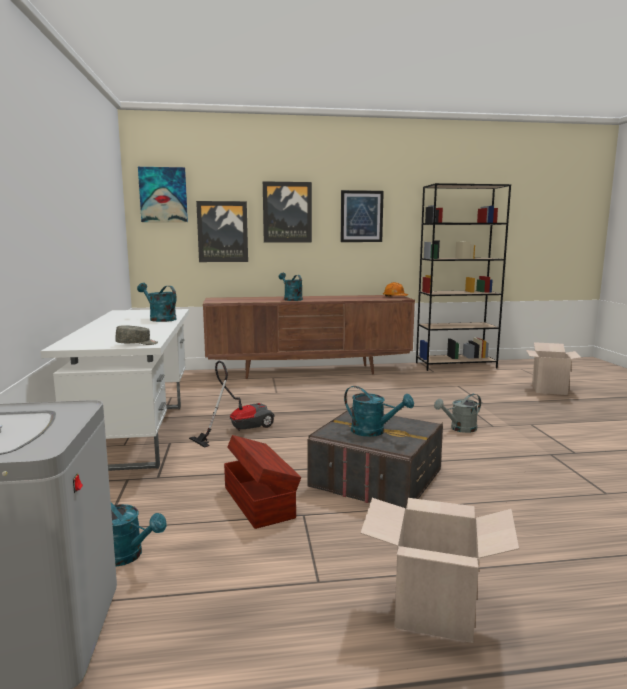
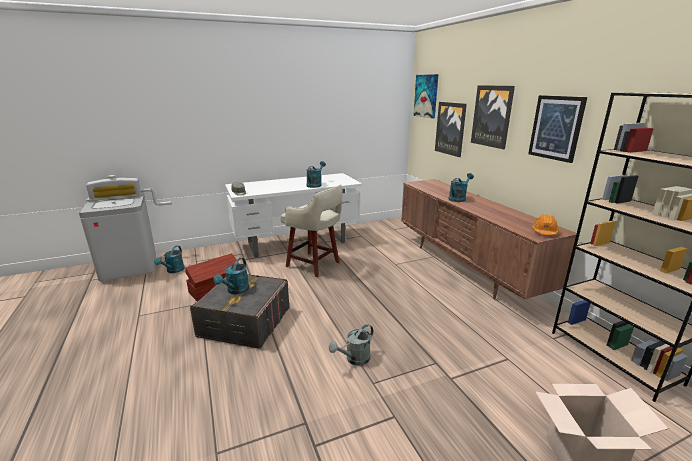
camera: 75 degrees right, 10 degrees up
vacuum cleaner [189,361,275,448] -> beige stool [280,185,343,277]
cardboard box [360,498,519,643] -> none
grey watering can [434,394,481,433] -> grey watering can turned 90 degrees counterclockwise [329,324,373,365]

